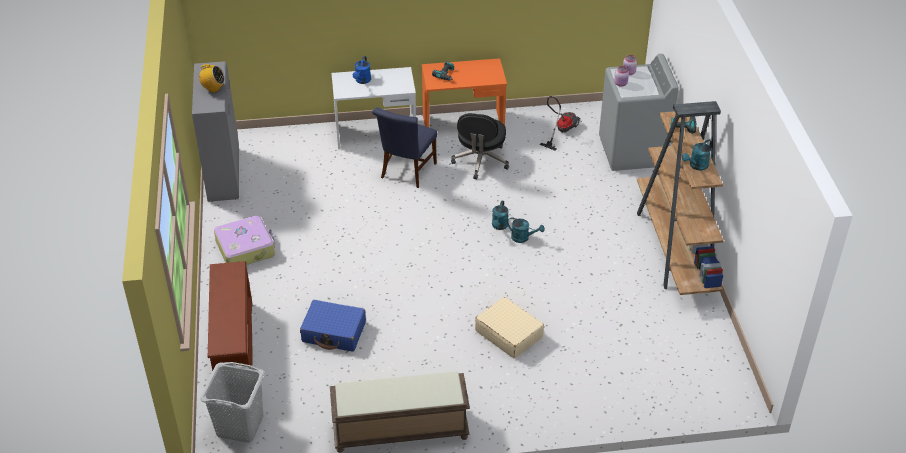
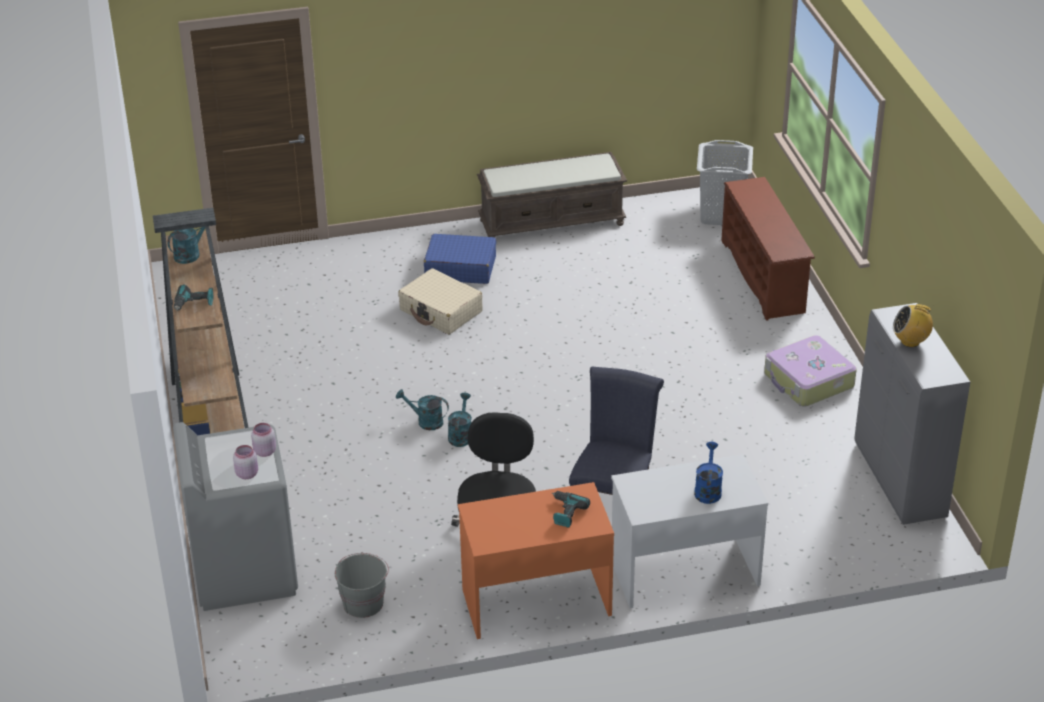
camera: 175 degrees right, 5 degrees down
blue suitcase [300,300,366,352] -> blue suitcase moved to [424,234,496,284]
vacuum cleaner [540,96,580,151] -> grey bucket [335,553,389,618]

